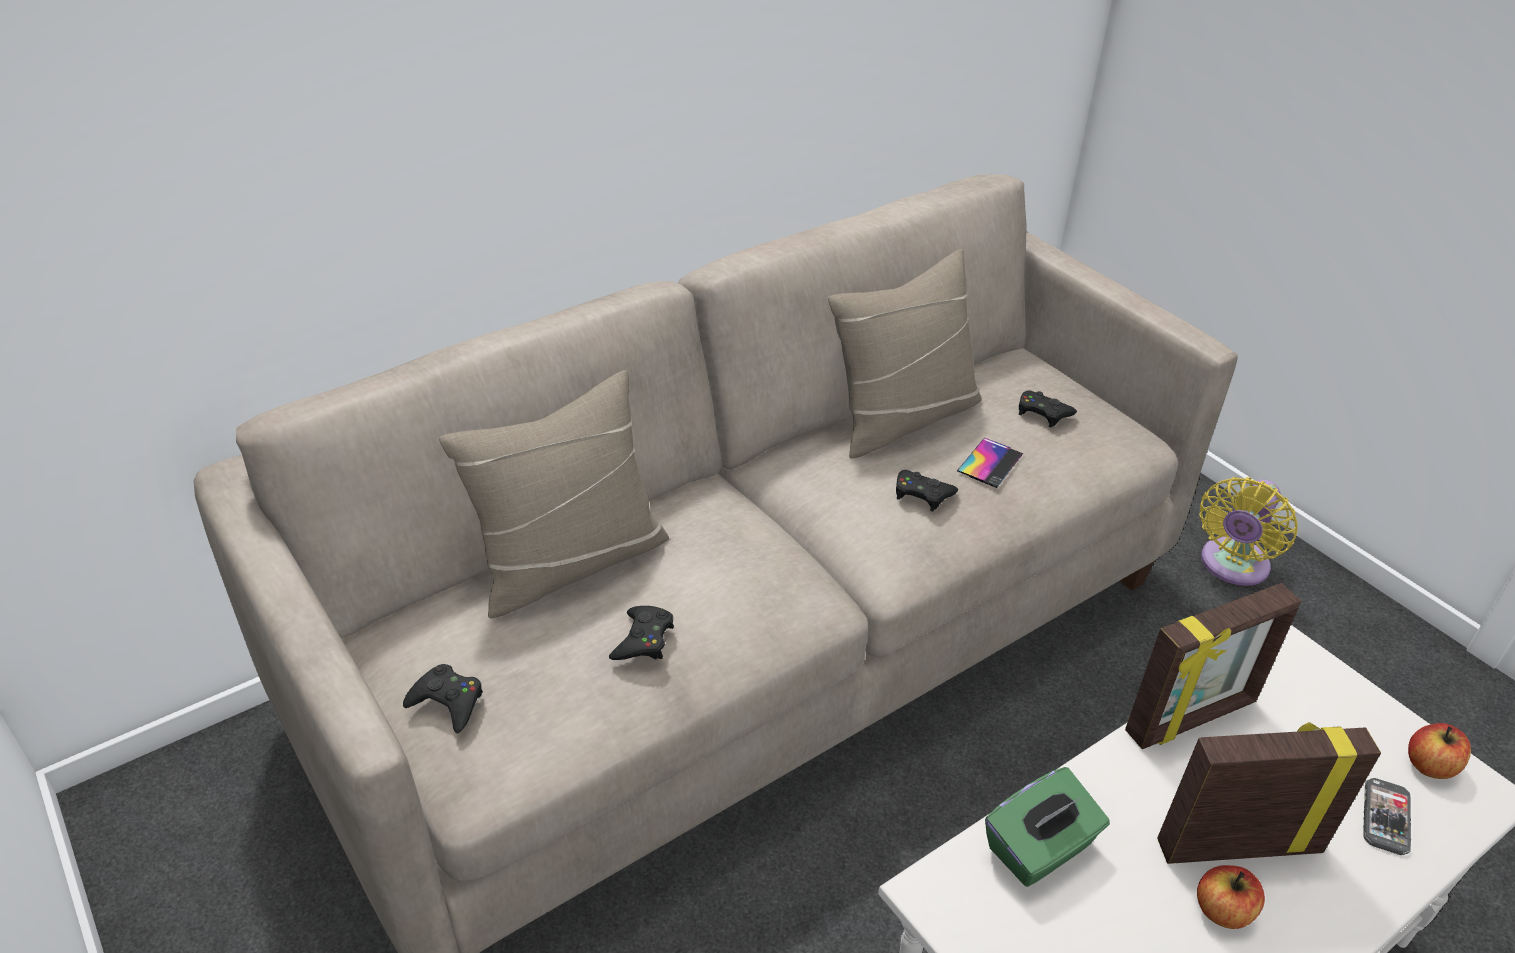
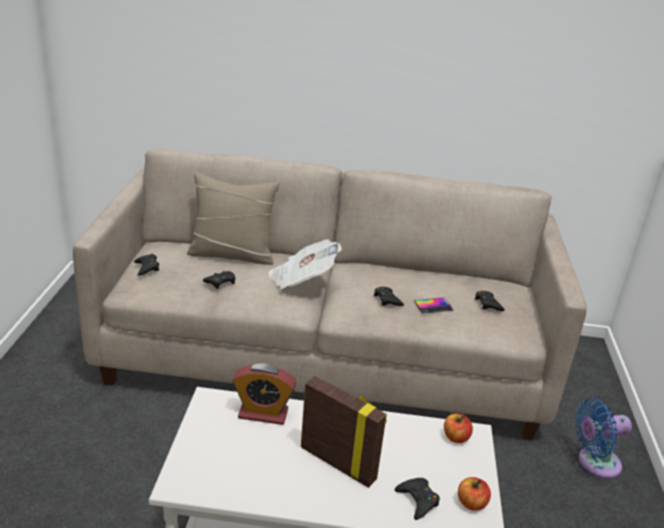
camera: 40 degrees right, 10 degrees down
beige pillow [828,249,982,459] -> none
green tissue box [985,767,1110,887] -> alarm clock [233,364,296,425]
picture frame [1125,583,1301,749] -> none
apple [1197,865,1265,929] -> apple moved to [444,414,473,443]
yellow fan [1199,477,1298,586] -> blue fan [576,398,632,479]
phone [1363,778,1411,855] -> black game controller [395,478,440,520]
none -> newspaper [268,239,342,289]

